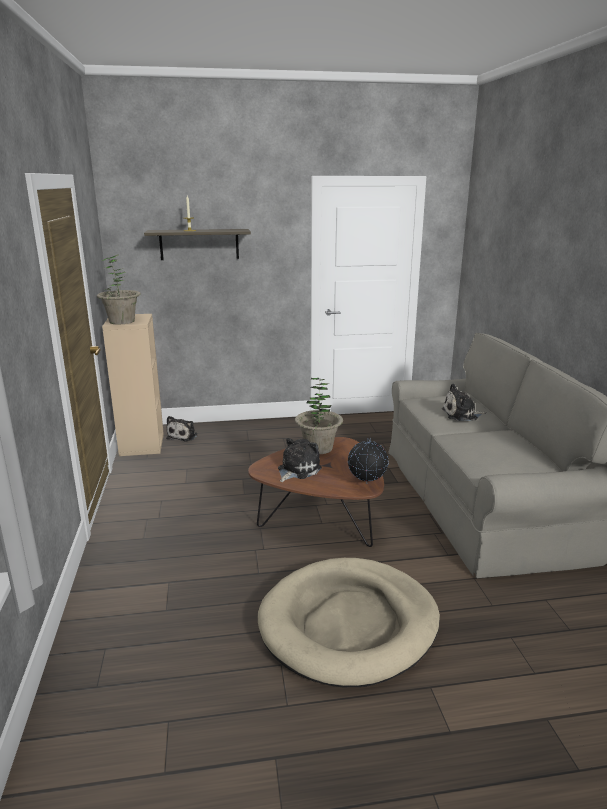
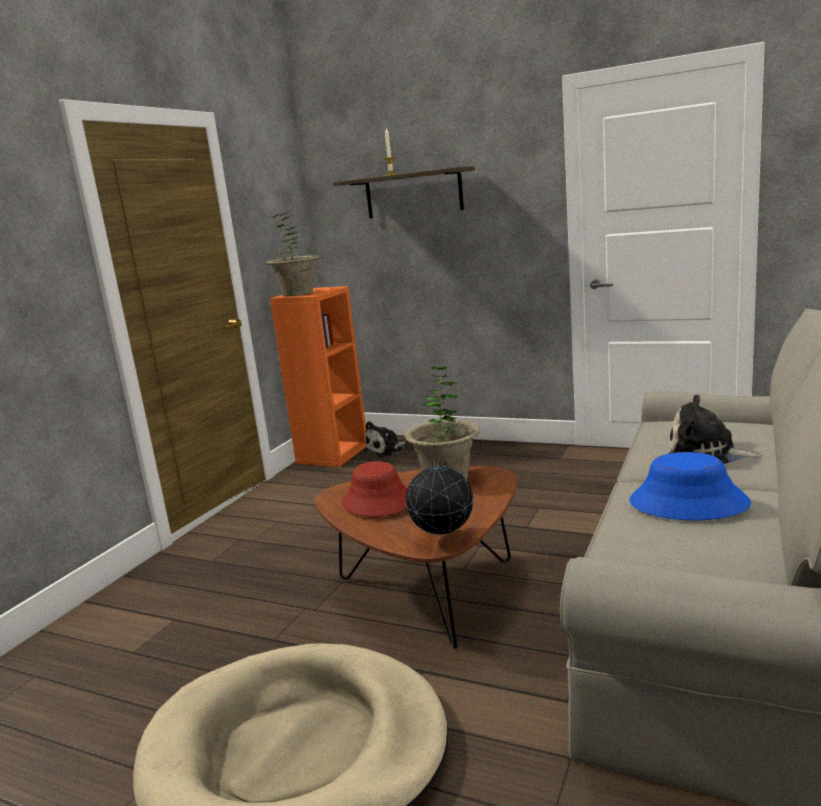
camera: 35 degrees right, 5 degrees down
beige bookcase [102,314,164,456] -> orange bookcase [270,286,366,467]
plush toy [278,438,322,482] -> red hat [342,461,408,516]
none -> blue hat [629,452,751,520]

